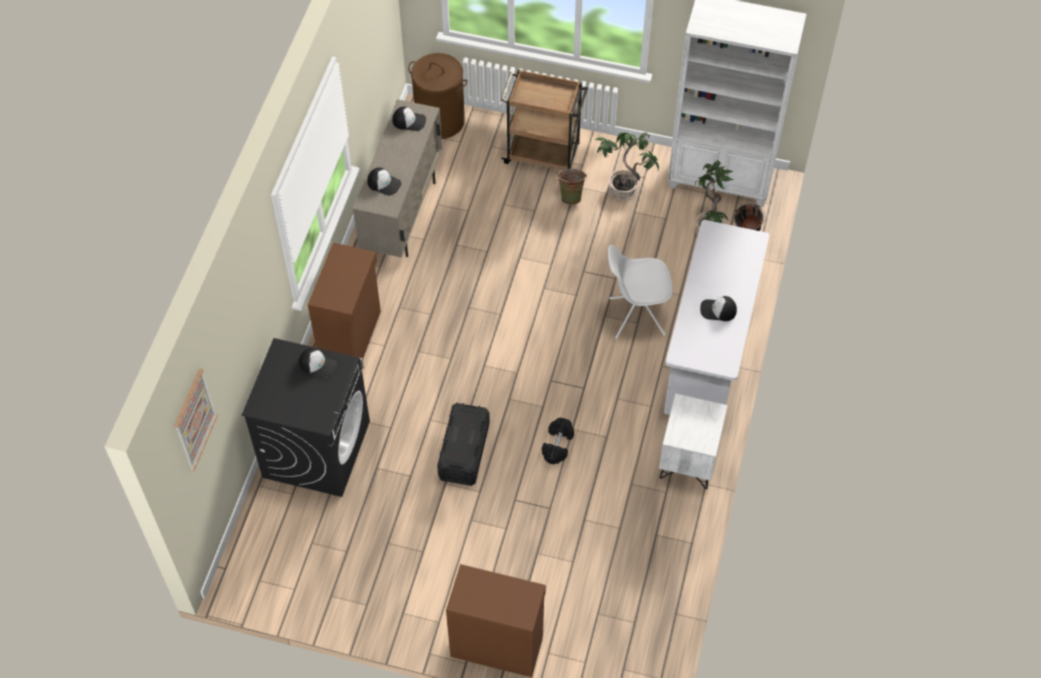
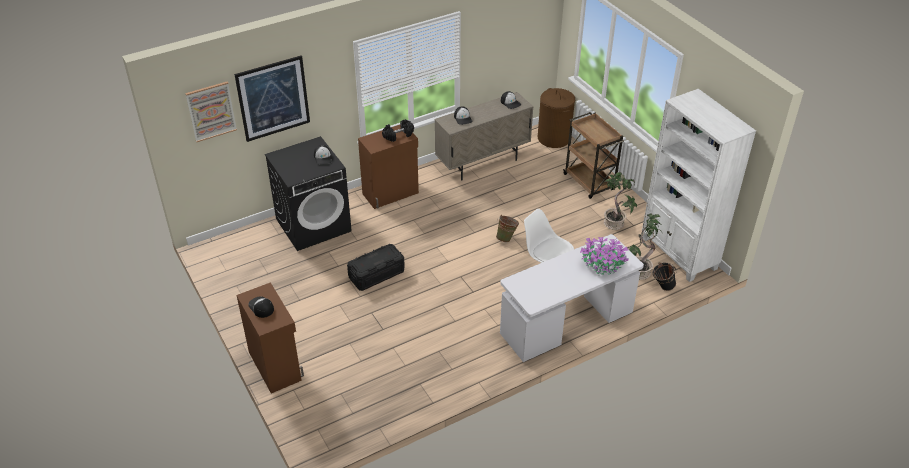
camera: 45 degrees right, 15 degrees down
black dumbbell [542,418,574,464] -> black dumbbell moved to [382,119,414,142]
green bucket [557,169,587,205] -> green bucket moved to [496,215,519,242]
white nightstand [659,394,728,489] -> none
cap [700,296,737,321] -> cap moved to [248,296,274,318]
none -> picture [234,55,310,142]
none -> potted plant [580,237,629,276]

